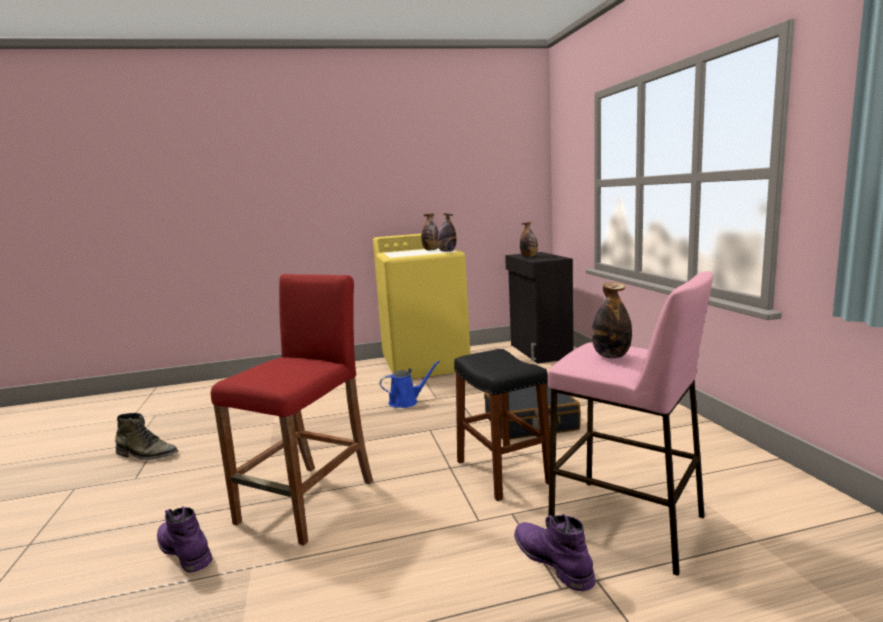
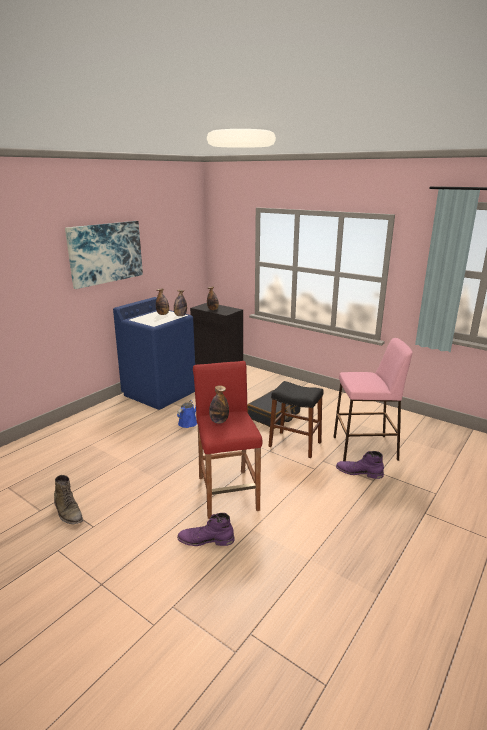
camera: 40 degrees left, 10 degrees up
green boot [115,413,179,460] -> green boot turned 75 degrees clockwise [54,475,83,525]
yellow washing machine [373,234,470,379] -> blue washing machine [113,297,195,410]
bottle [592,282,632,358] -> bottle moved to [209,385,229,424]
none -> picture [65,221,143,289]

